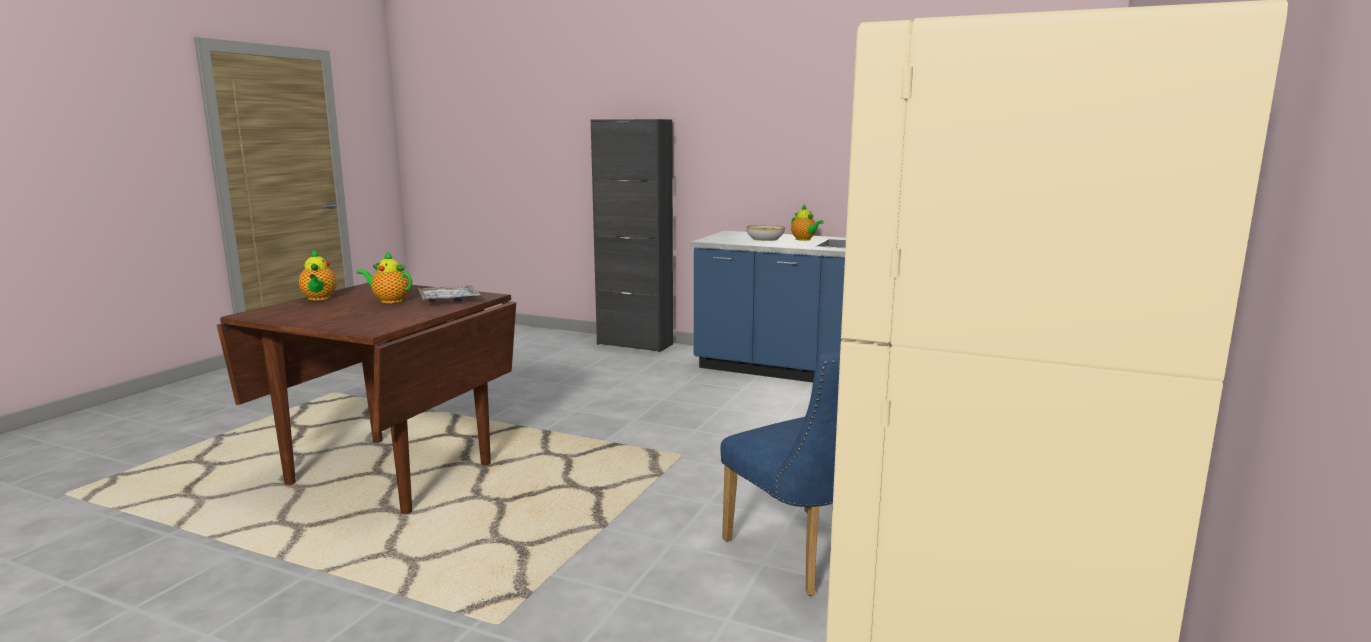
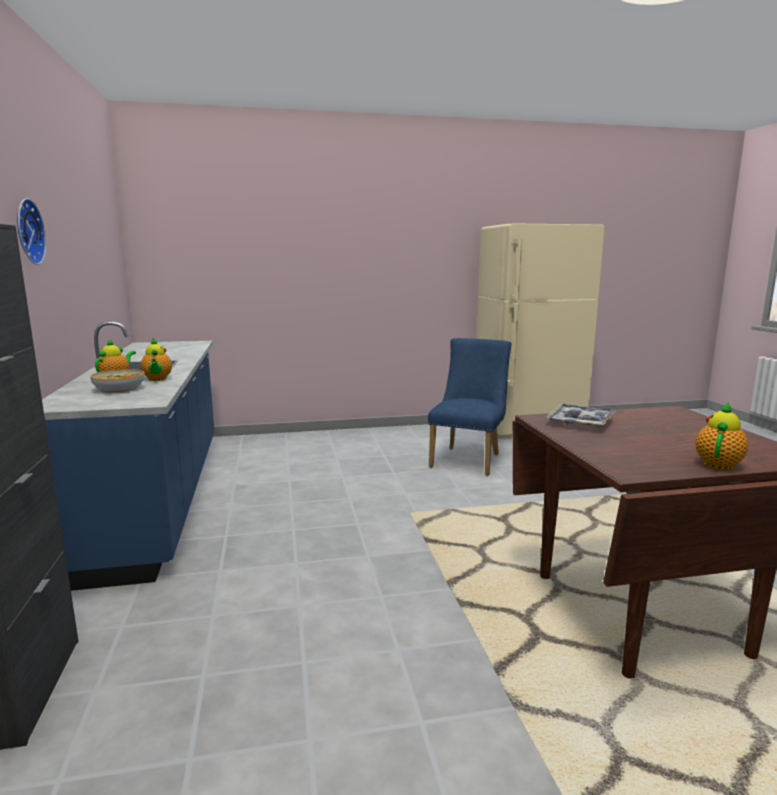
camera: 125 degrees left, 0 degrees up
teapot [357,251,412,303] -> teapot moved to [141,338,172,381]
none -> wall clock [17,198,46,265]

